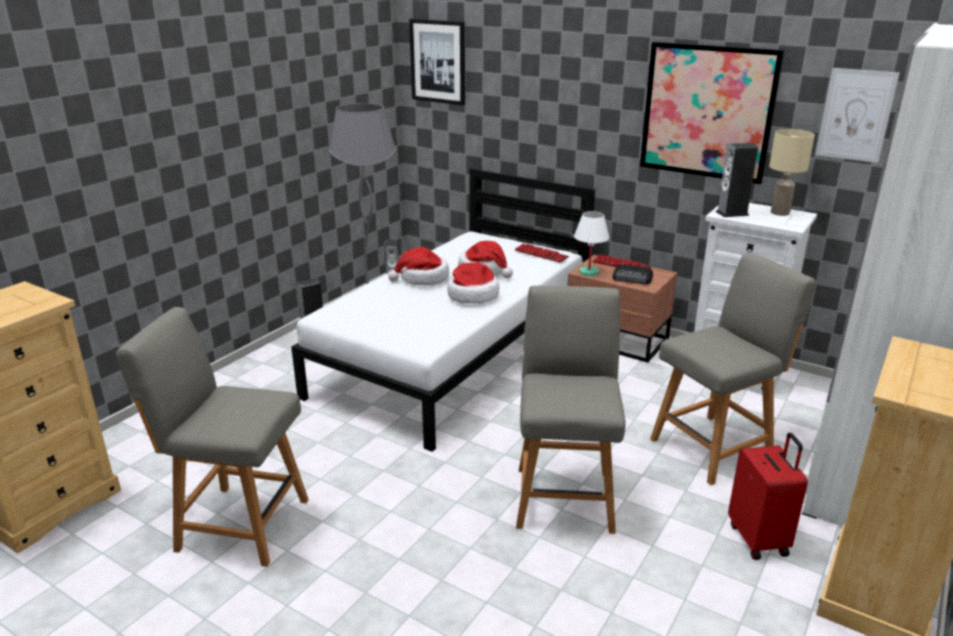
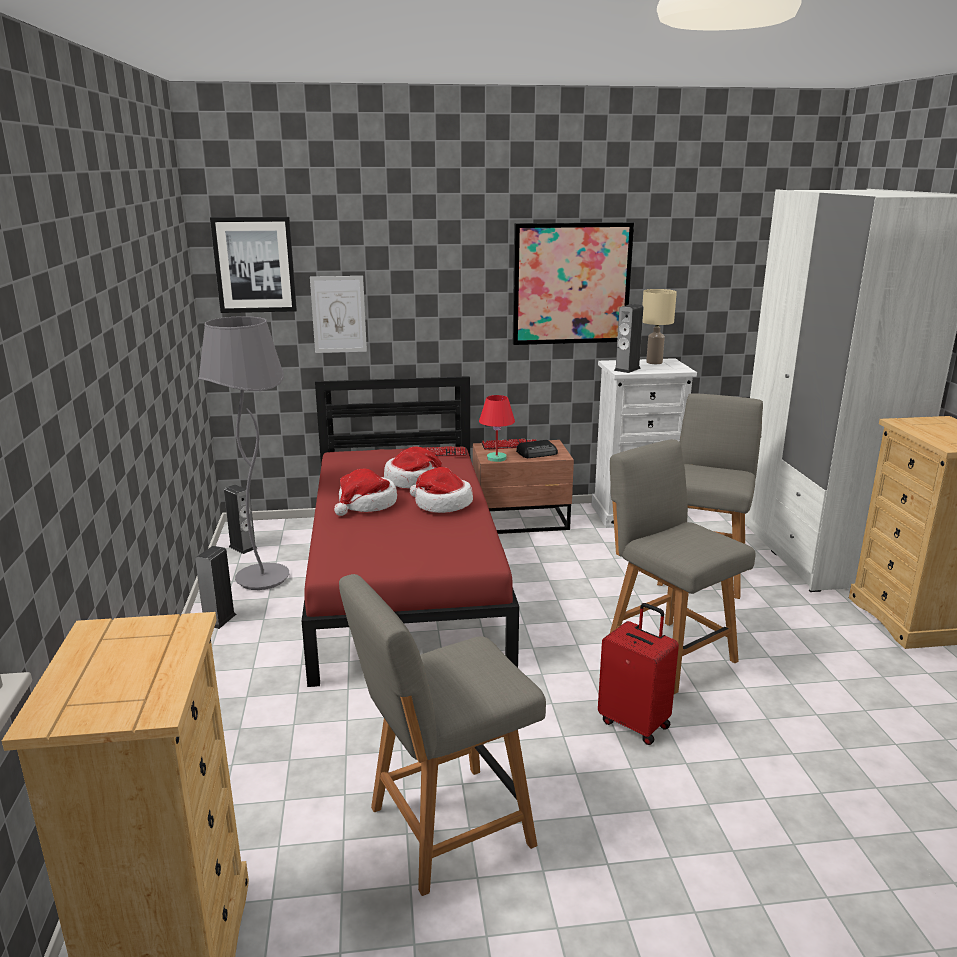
camera: 40 degrees left, 5 degrees down
white bed [291,168,595,452] -> red bed [302,376,519,687]
white table lamp [574,211,609,276] -> red table lamp [479,395,515,462]
red suitcase [728,432,808,560] -> red suitcase moved to [598,603,679,745]
picture [815,68,900,163] -> picture moved to [310,276,367,353]

